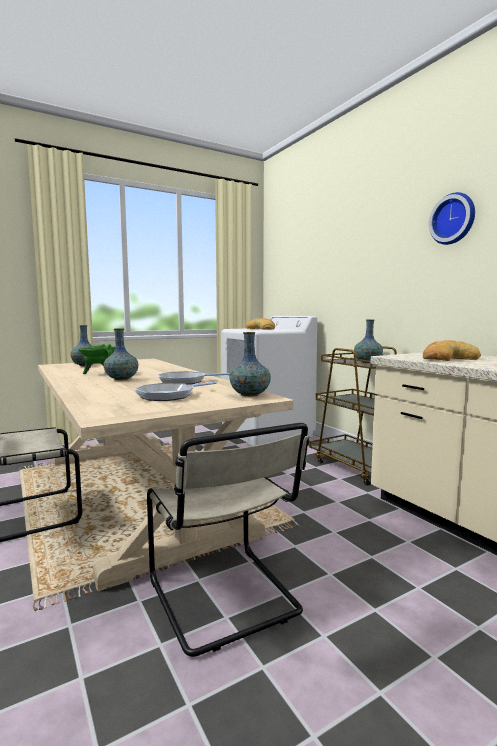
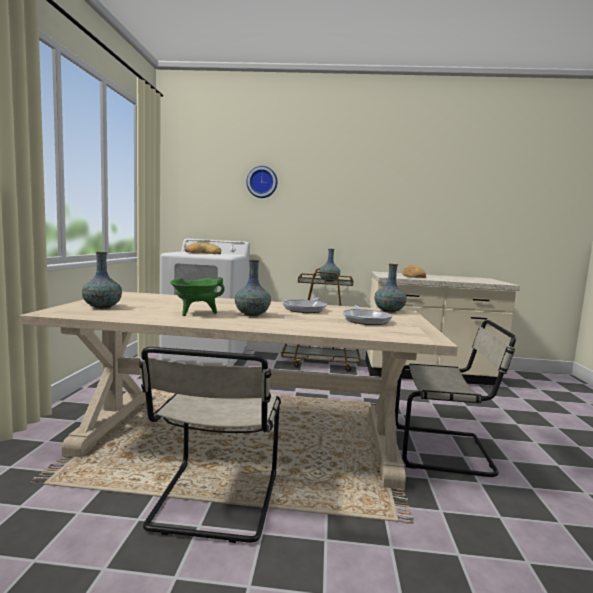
camera: 55 degrees left, 0 degrees up
wall clock [429,192,475,245] -> wall clock moved to [247,166,277,198]

